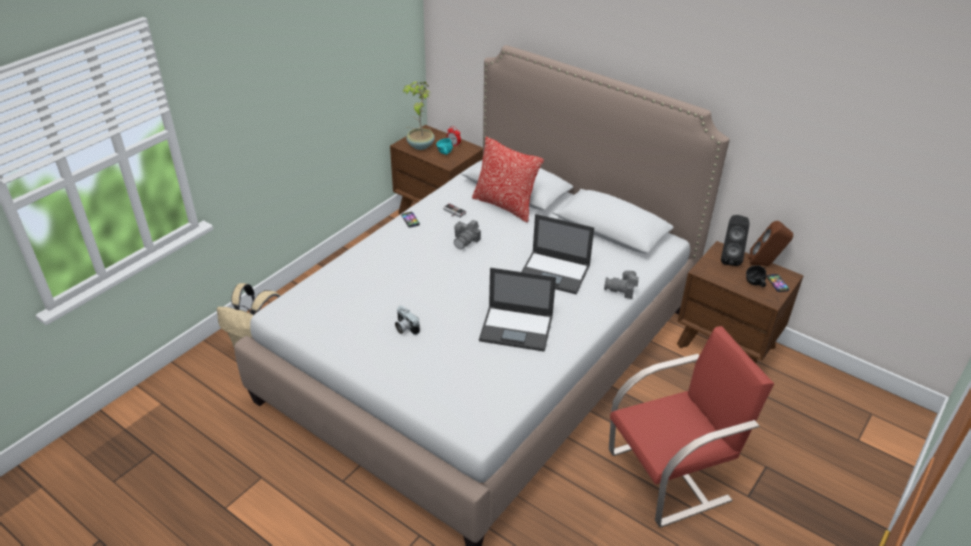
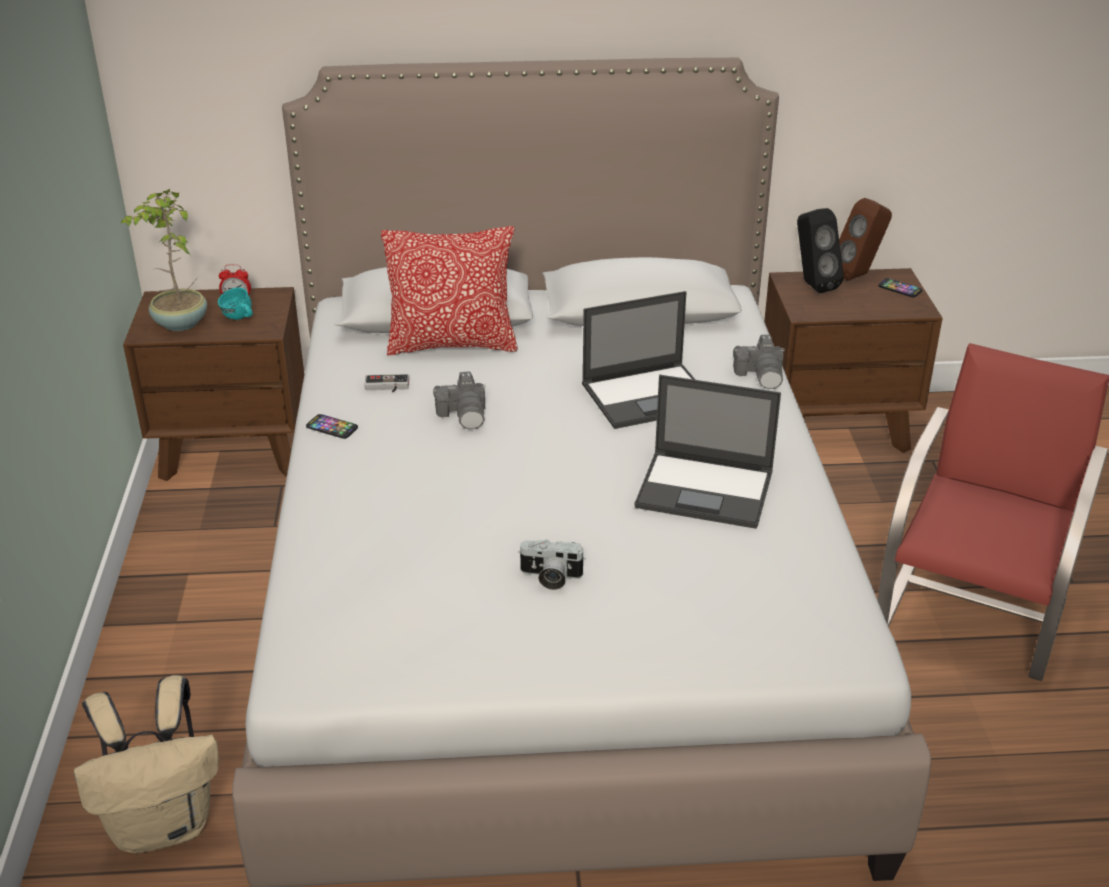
camera: 40 degrees left, 5 degrees down
laptop [479,268,556,352] -> laptop turned 45 degrees clockwise [634,375,781,529]
camera [604,270,639,299] -> camera turned 60 degrees counterclockwise [733,335,785,389]
black mug [746,265,766,287] -> none

